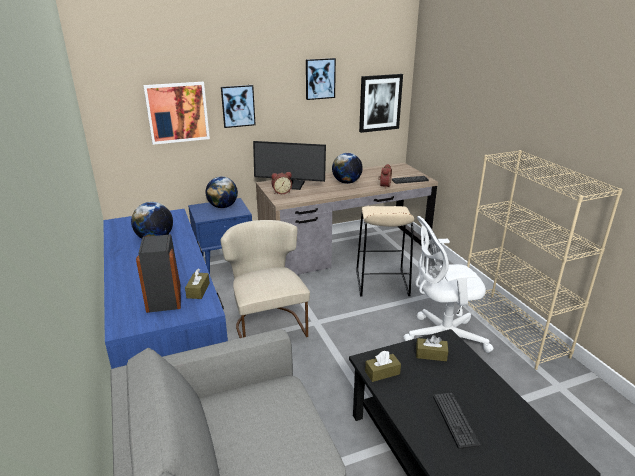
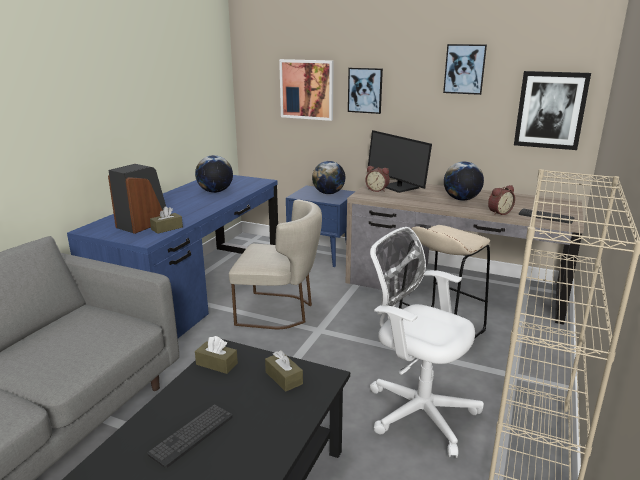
camera: 45 degrees right, 5 degrees down
beige chair [221,220,310,338] -> beige chair turned 75 degrees clockwise [229,200,322,329]

